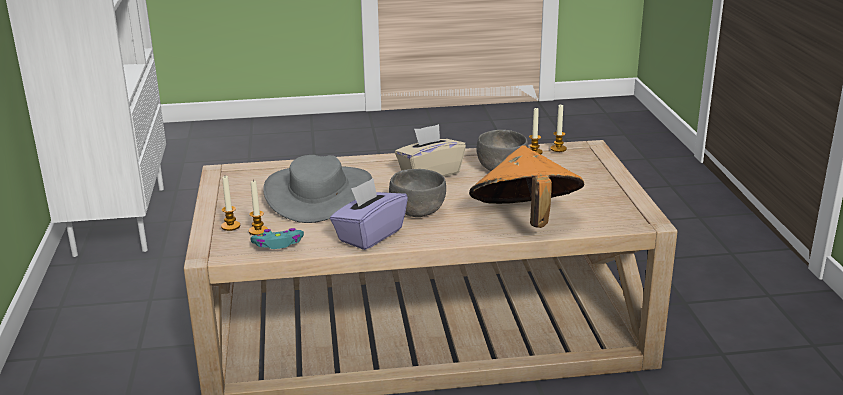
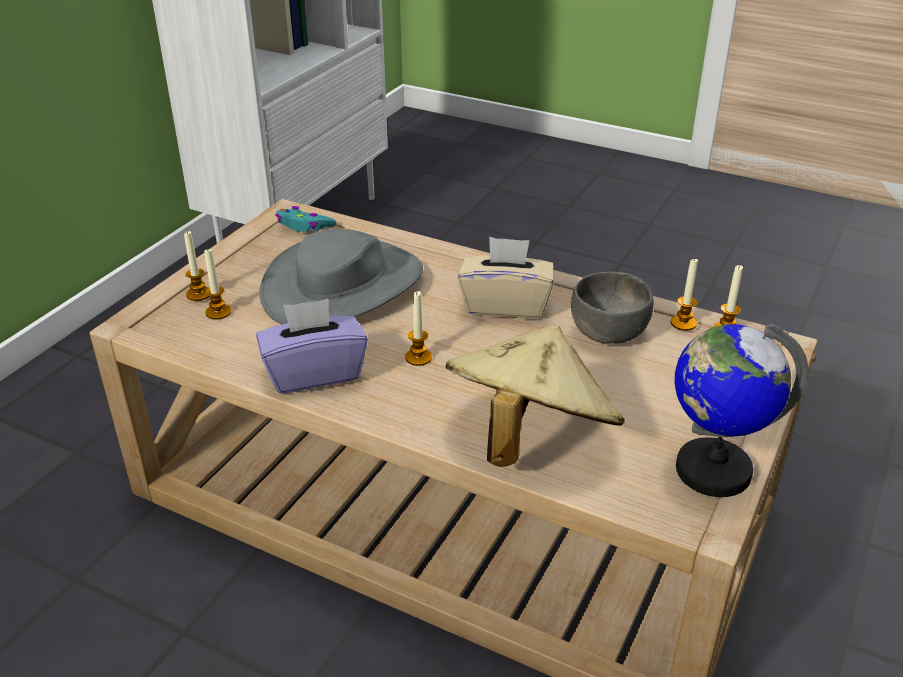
camera: 35 degrees right, 10 degrees up
turquoise game controller [250,228,304,249] -> turquoise game controller moved to [275,206,337,232]
grey bowl [389,169,446,217] -> candle [405,291,432,366]
orange hat [469,146,584,228] -> beige hat [446,324,625,467]
none -> globe [675,324,808,497]

